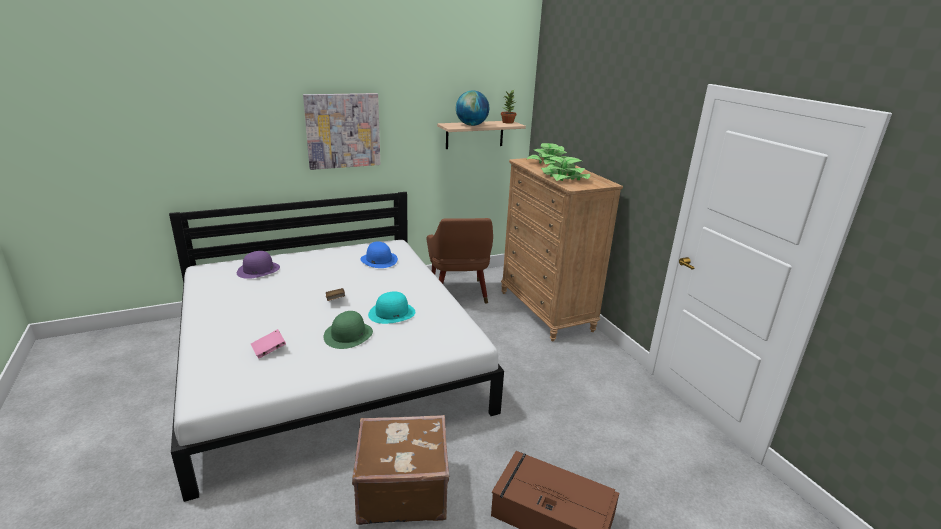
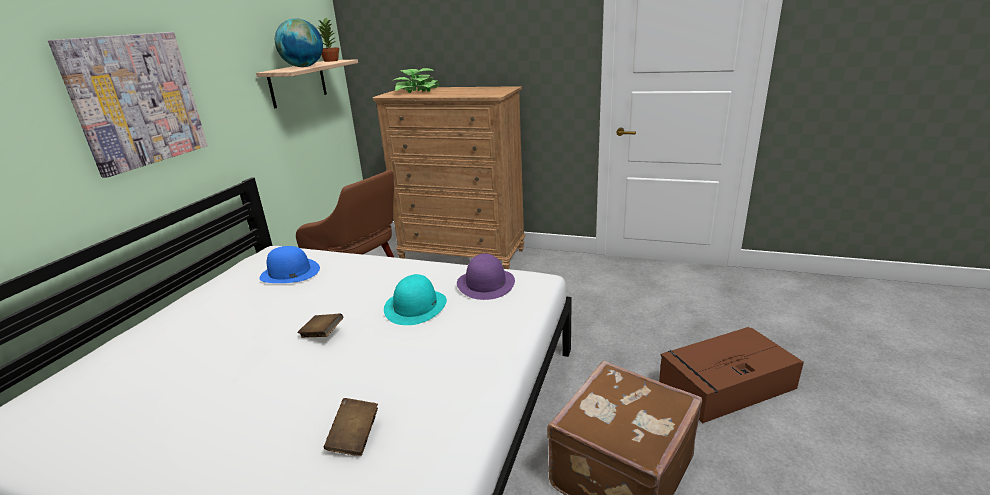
camera: 45 degrees left, 0 degrees up
purple hat [237,251,280,279] -> purple hat moved to [457,254,515,300]
pink book [251,329,286,358] -> brown book [324,398,378,456]
green hat [323,311,373,349] -> none
potted plant [541,157,591,181] -> none

